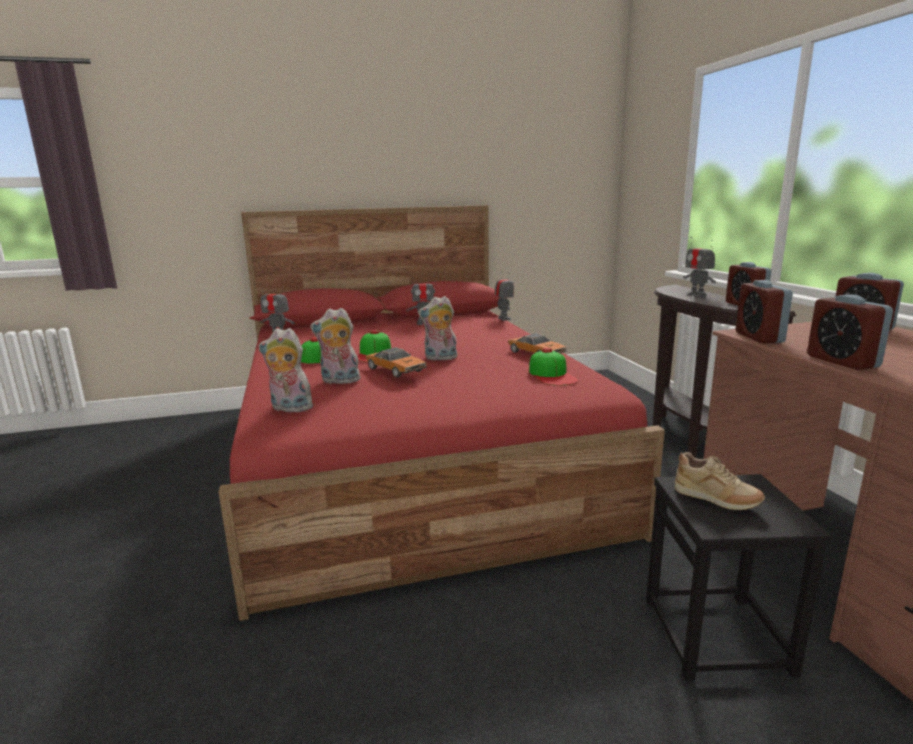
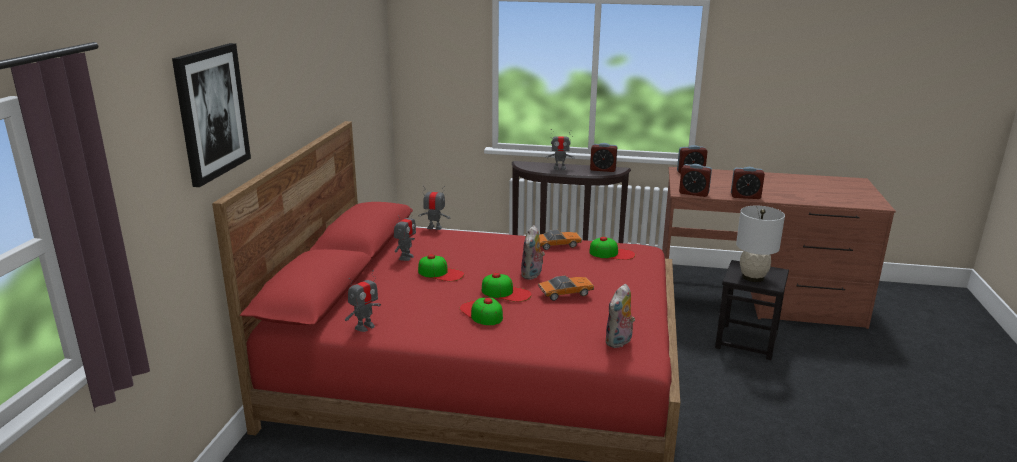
camera: 65 degrees left, 5 degrees up
plush toy [310,308,360,384] -> none
beige shoe [675,452,765,510] -> white table lamp [736,206,785,282]
none -> picture [172,43,251,187]
none -> cap [418,254,464,281]

